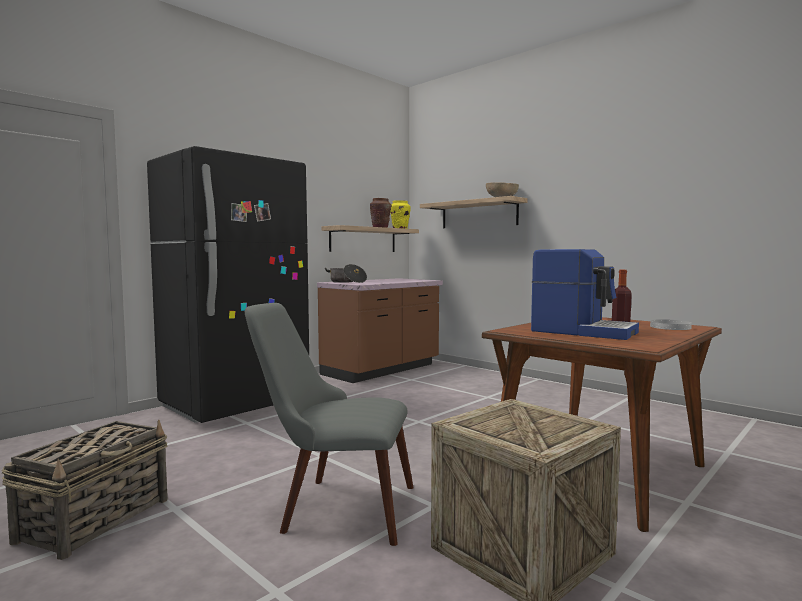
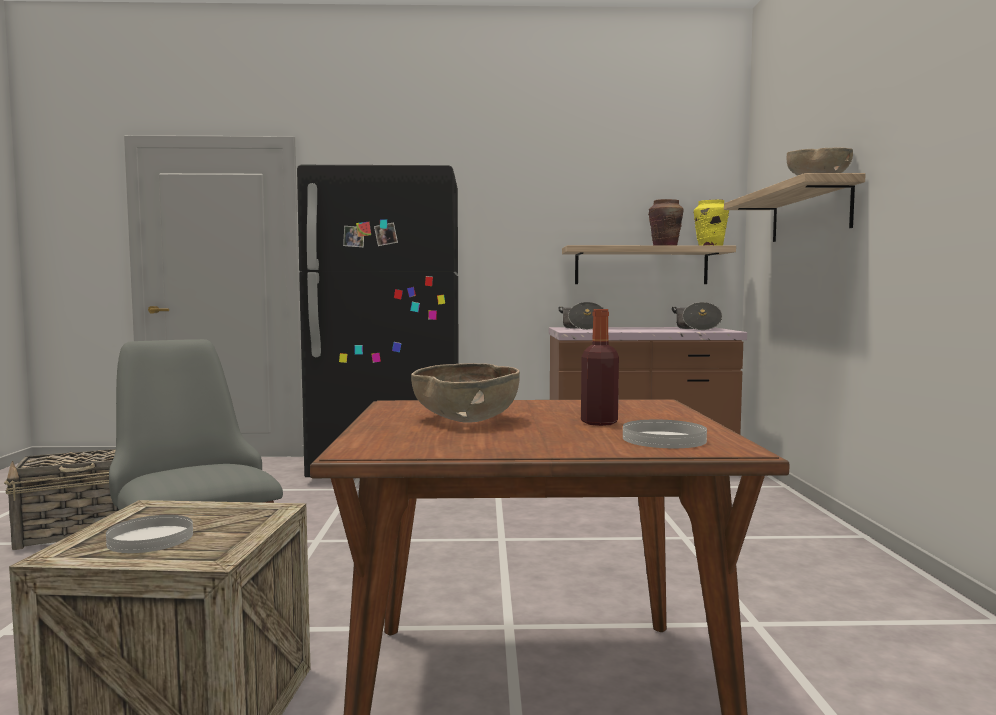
camera: 45 degrees right, 0 degrees up
coffee machine [531,249,639,340] -> brown bowl [411,363,520,423]
none -> white plate [106,515,193,553]
none -> cooking pot [672,302,722,330]

